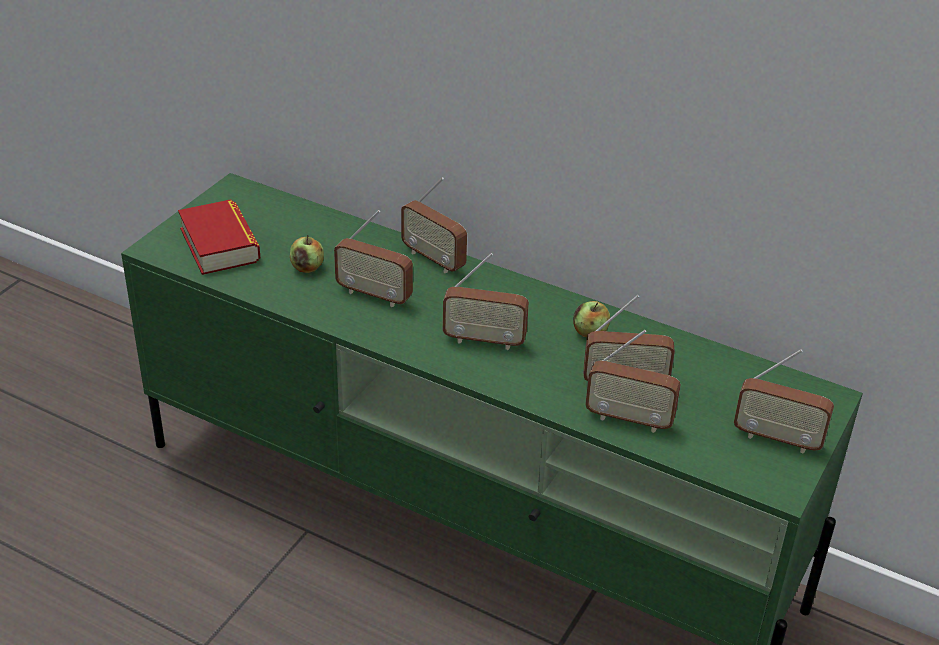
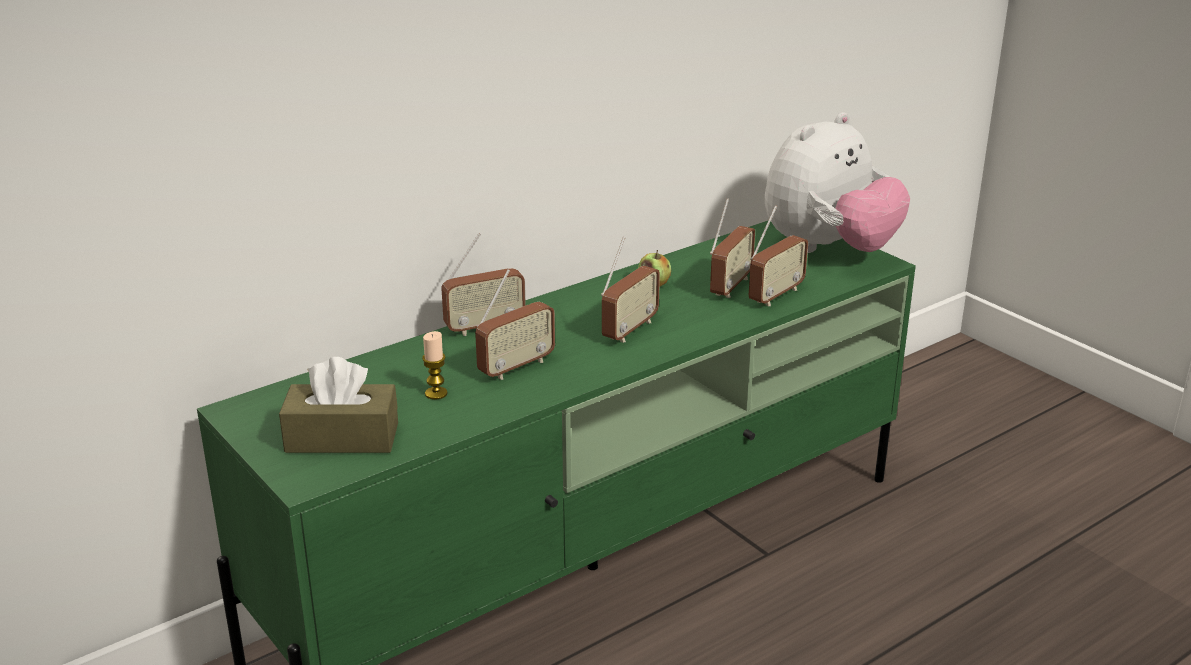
camera: 65 degrees left, 10 degrees down
book [178,199,260,275] -> brown tissue box [279,357,398,453]
apple [290,235,324,273] -> candle [422,331,448,400]
radio [734,349,834,454] -> plush toy [765,112,910,253]

